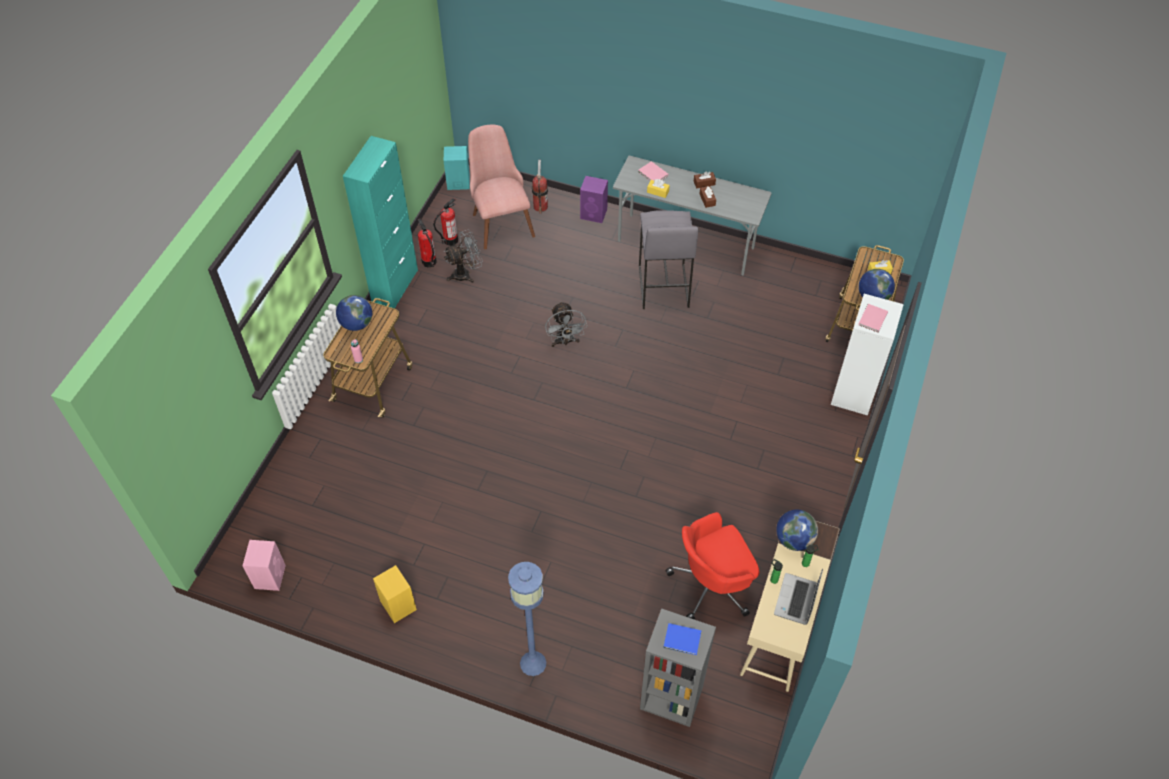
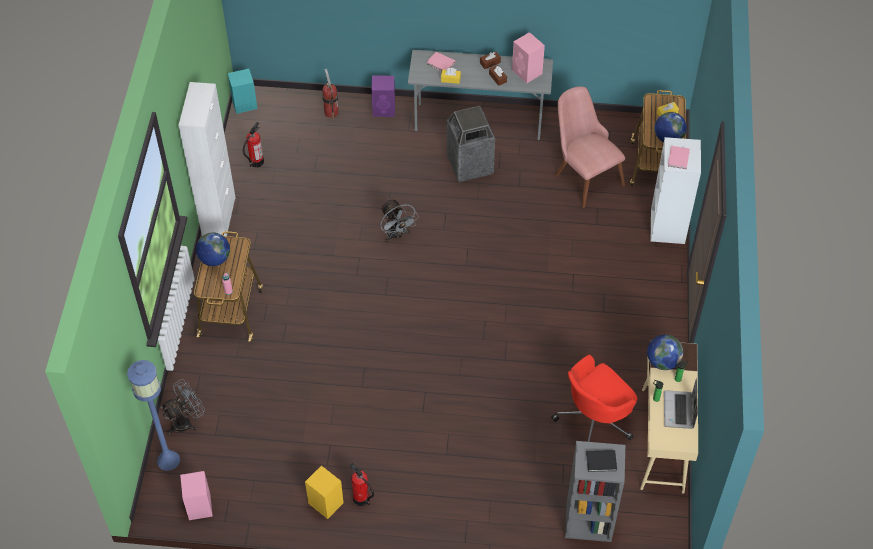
camera: 15 degrees left, 0 degrees up
turquoise cabinet [343,136,418,309] -> white cabinet [178,82,236,236]
fire extinguisher [417,219,437,267] -> fire extinguisher moved to [349,462,374,506]
grey fan [444,229,483,283] -> grey fan moved to [161,379,205,435]
pink chair [468,125,535,249] -> pink chair moved to [555,87,625,208]
blue floor lamp [508,562,546,676] -> blue floor lamp moved to [127,360,180,471]
grey stool [639,210,698,309] -> trash can [447,106,495,182]
blue book [663,623,702,655] -> black book [586,450,617,472]
none -> pink speaker [512,32,545,83]

